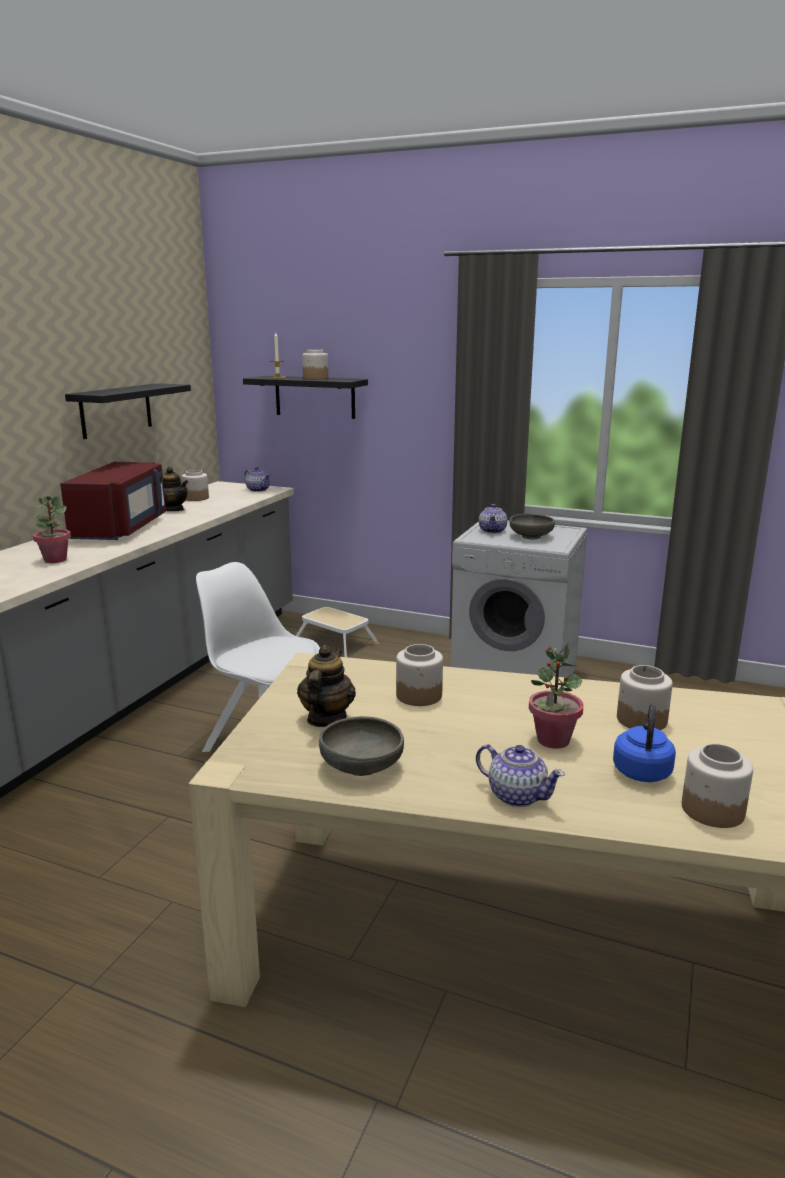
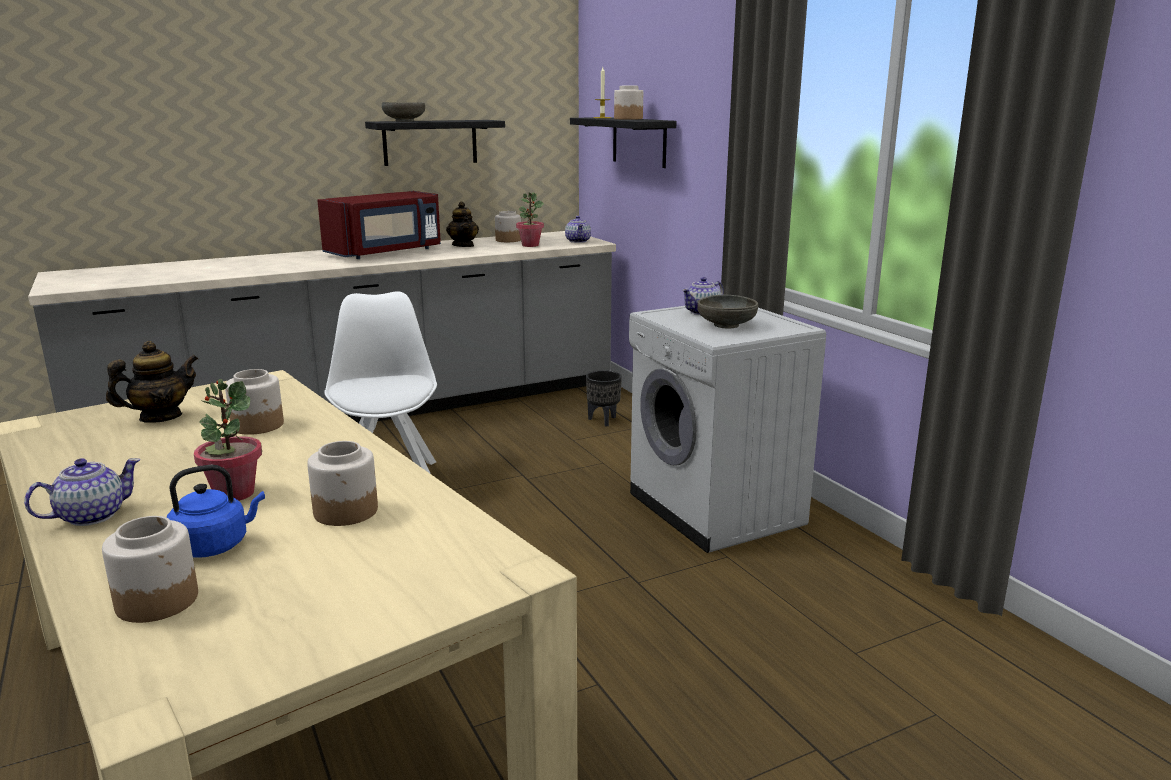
camera: 40 degrees right, 0 degrees up
potted plant [33,495,71,563] -> potted plant moved to [516,192,544,247]
beige step ladder [296,607,379,657] -> black planter [586,370,622,427]
grey bowl [319,716,404,776] -> grey bowl moved to [382,102,425,122]
teapot [476,744,565,807] -> teapot turned 120 degrees counterclockwise [24,458,141,526]

